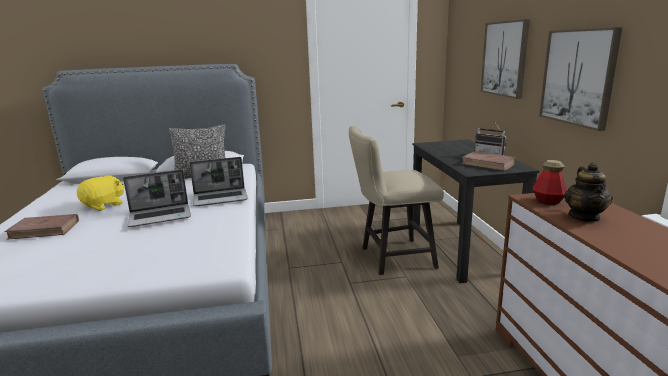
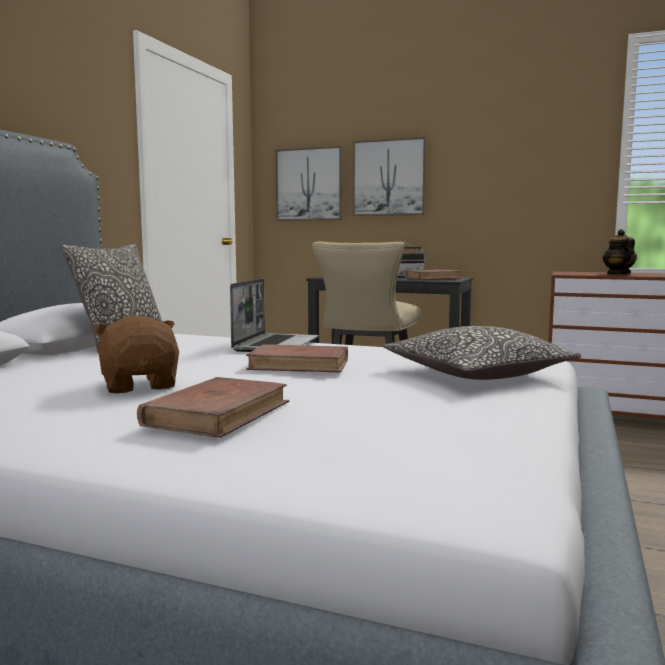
camera: 60 degrees left, 10 degrees down
yellow plush toy [77,176,125,211] -> brown plush toy [92,315,179,393]
laptop [123,170,191,227] -> brown book [246,344,348,372]
bottle [533,160,567,205] -> none
picture [539,27,622,131] -> picture moved to [275,146,343,221]
teapot [564,162,613,223] -> teapot turned 135 degrees counterclockwise [602,229,637,275]
none -> pillow [383,326,581,380]

